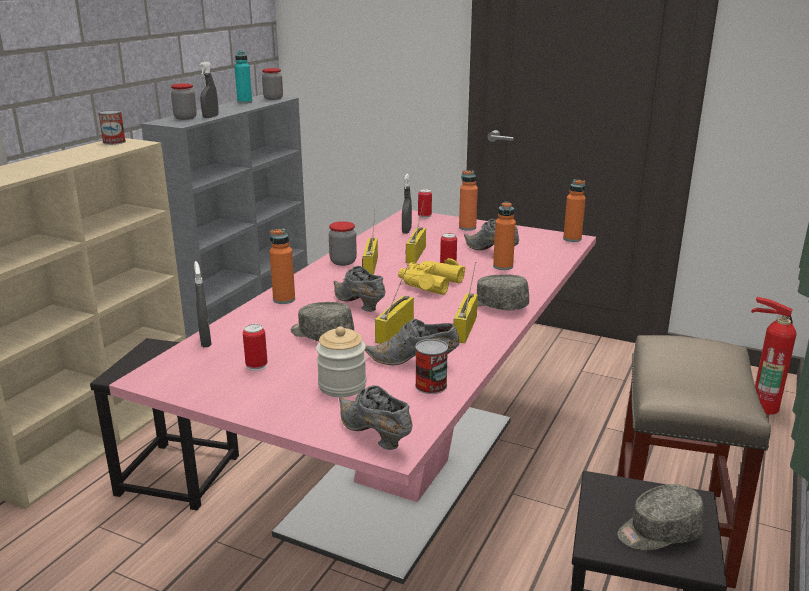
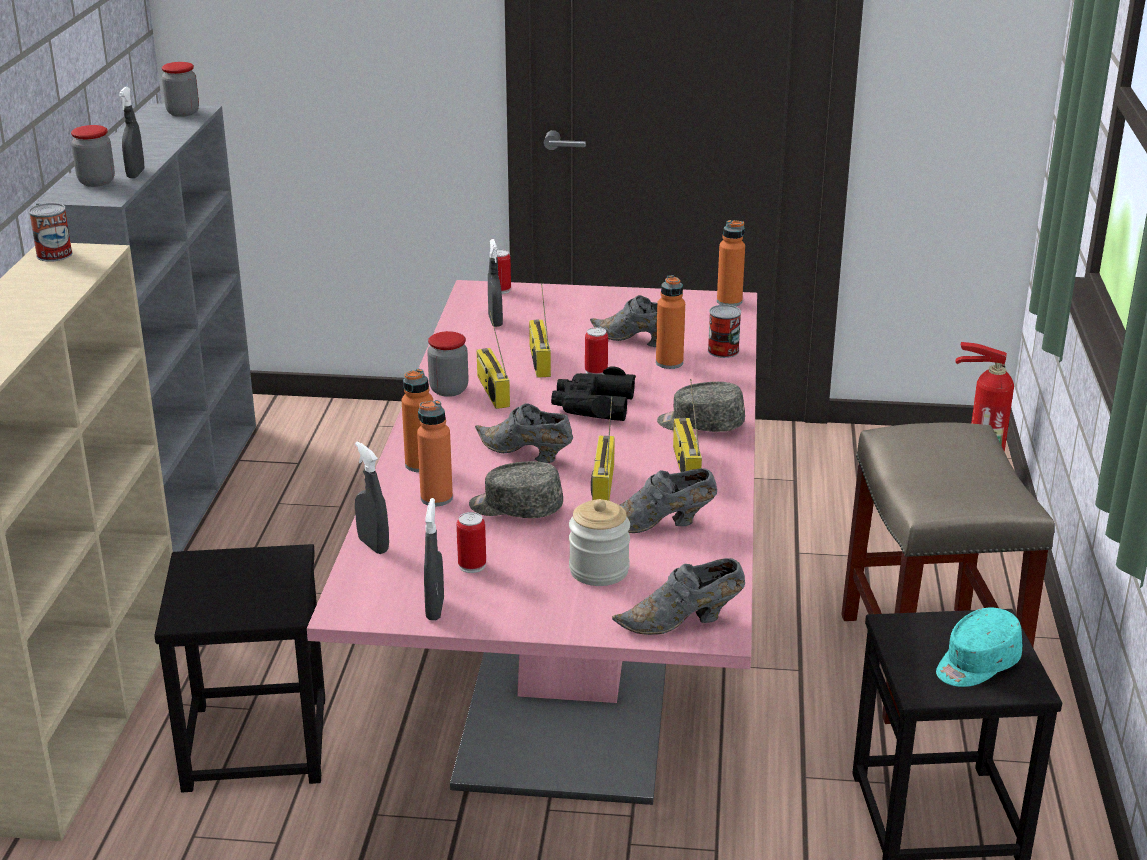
camera: 20 degrees left, 5 degrees up
turquoise bottle [234,50,252,104] -> none
grey shoe [339,385,413,450] -> grey shoe turned 45 degrees counterclockwise [612,558,745,635]
yellow binoculars [398,258,466,295] -> black binoculars [551,366,636,421]
can [415,339,448,394] -> can moved to [708,305,741,358]
orange bottle [459,170,478,231] -> orange bottle moved to [417,400,453,506]
grey cap [617,484,704,550] -> turquoise cap [936,608,1023,687]
none -> grey spray bottle [424,498,444,620]

